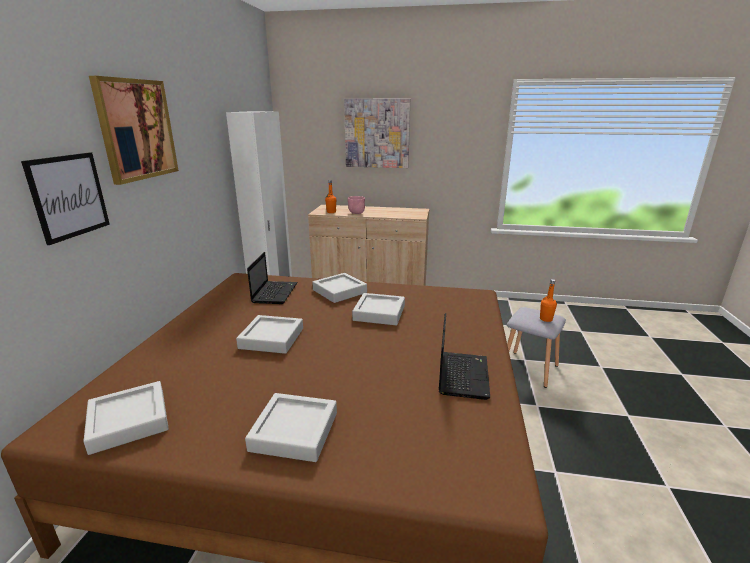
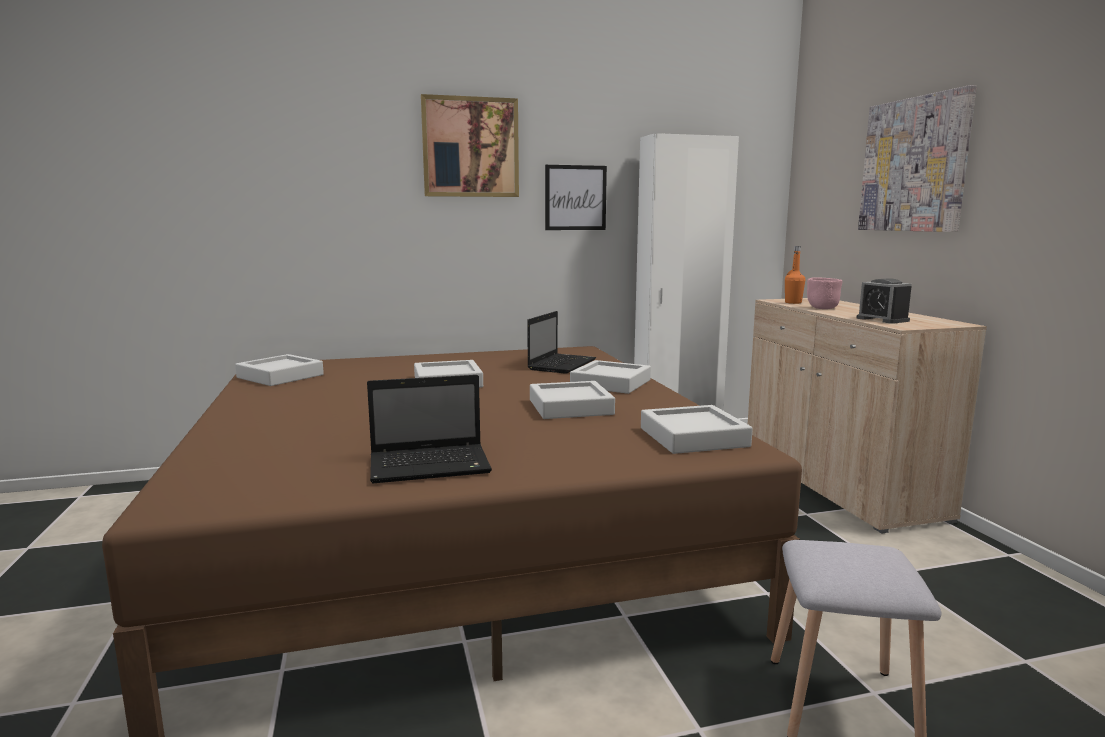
camera: 65 degrees right, 10 degrees down
picture [21,152,110,245] -> picture moved to [545,165,607,230]
grey tray [245,393,337,462] -> grey tray moved to [641,405,753,454]
laptop [247,252,297,304] -> laptop turned 45 degrees counterclockwise [527,311,596,374]
orange bottle [540,279,557,322] -> none
none -> alarm clock [857,278,912,324]

